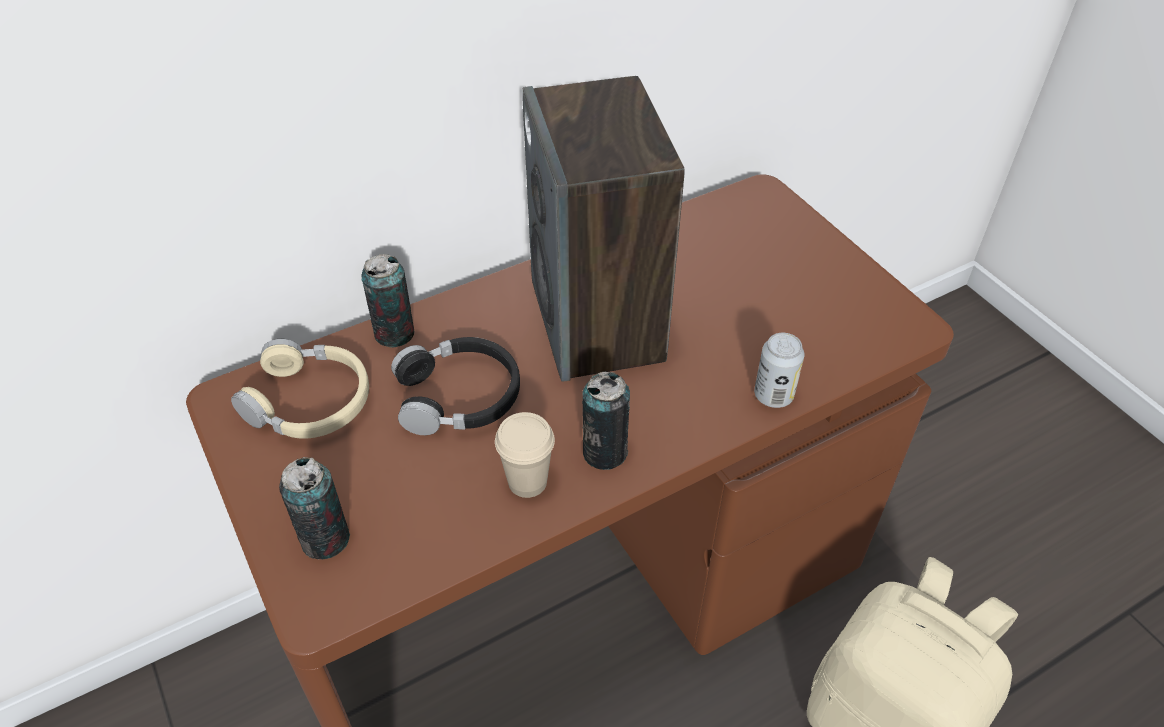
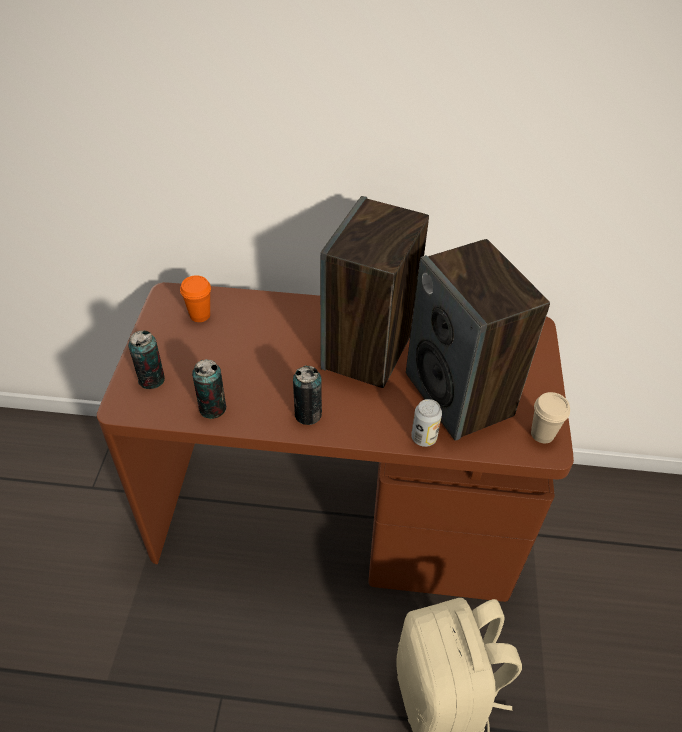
camera: 35 degrees right, 0 degrees up
beige headphones [231,339,369,439] -> orange cup [180,275,211,322]
can [361,254,415,348] -> can moved to [192,359,226,419]
black headphones [391,337,520,435] -> none
beige cup [495,412,555,498] -> beige cup moved to [531,392,570,443]
none -> speaker [406,239,550,441]

